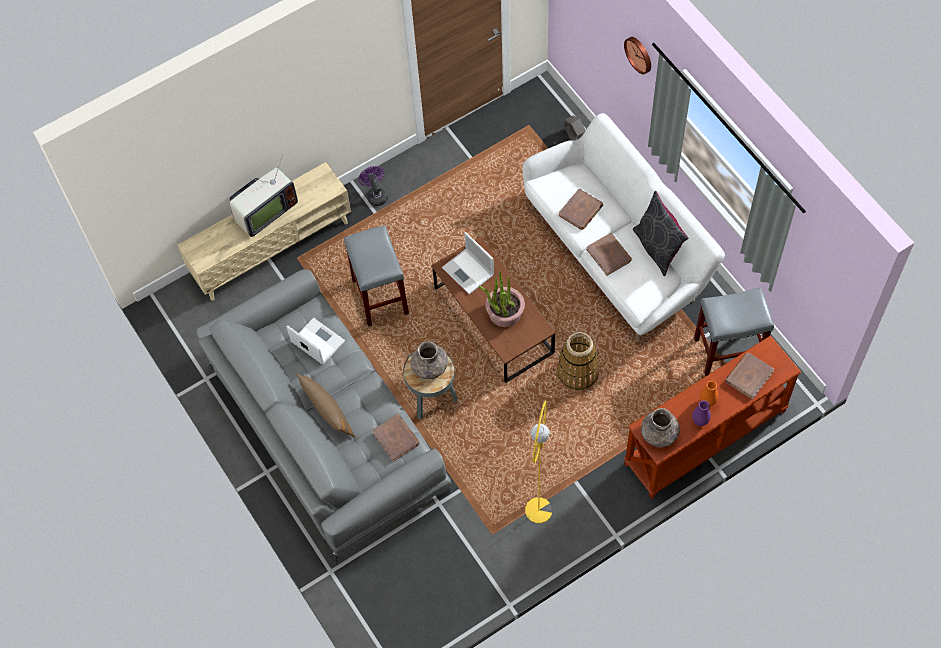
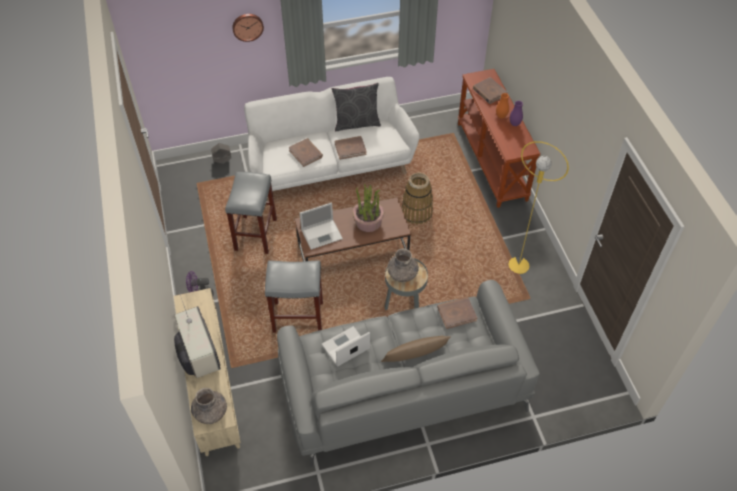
camera: 75 degrees left, 10 degrees down
grey vase [641,408,680,447] -> grey vase moved to [191,388,227,424]
grey stool [694,287,774,376] -> grey stool moved to [225,172,277,254]

